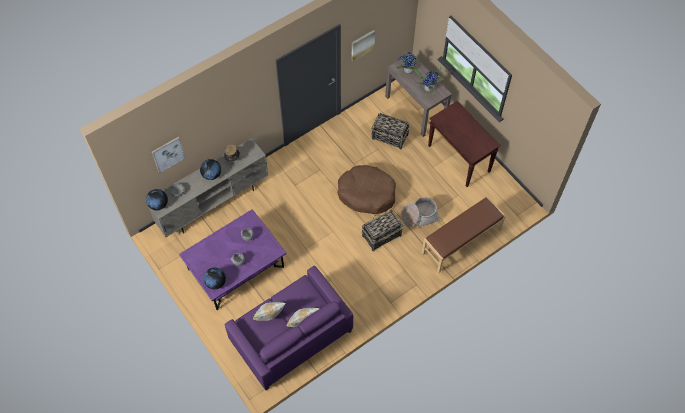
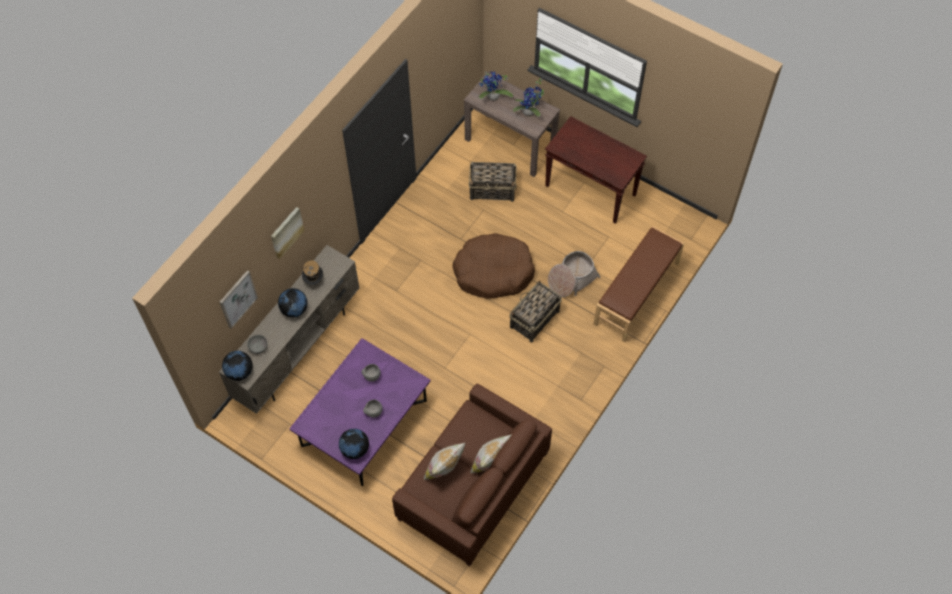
camera: 20 degrees left, 0 degrees up
purple sofa [225,266,353,390] -> brown sofa [392,383,552,566]
picture [352,30,375,61] -> picture moved to [271,207,304,259]

